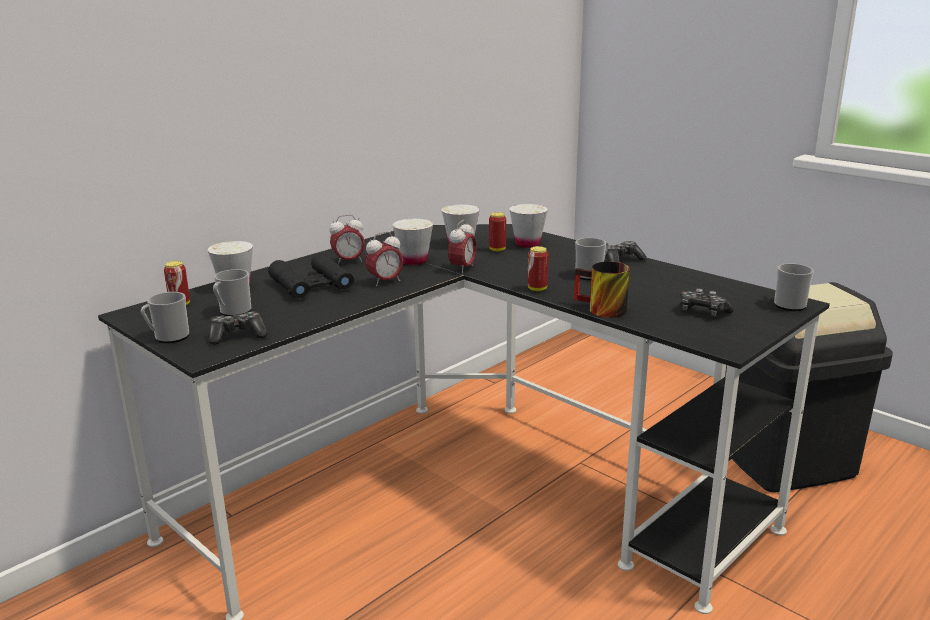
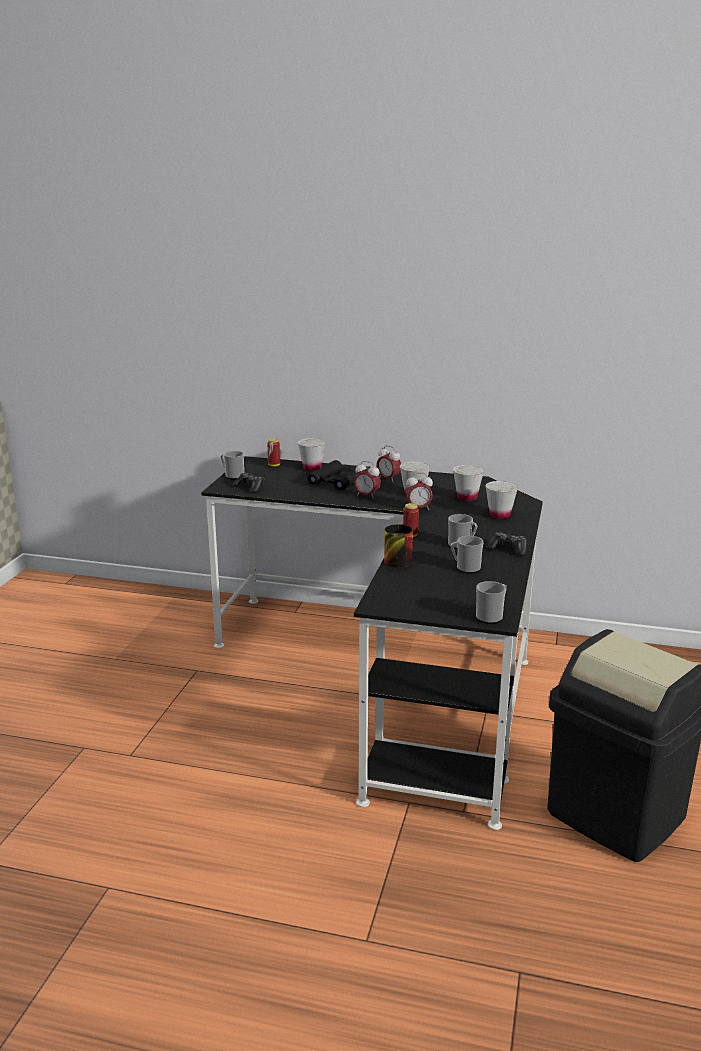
camera: 60 degrees right, 0 degrees up
mug [213,269,252,316] -> mug moved to [451,536,484,574]
can [489,212,506,252] -> none
game controller [680,288,733,316] -> none

